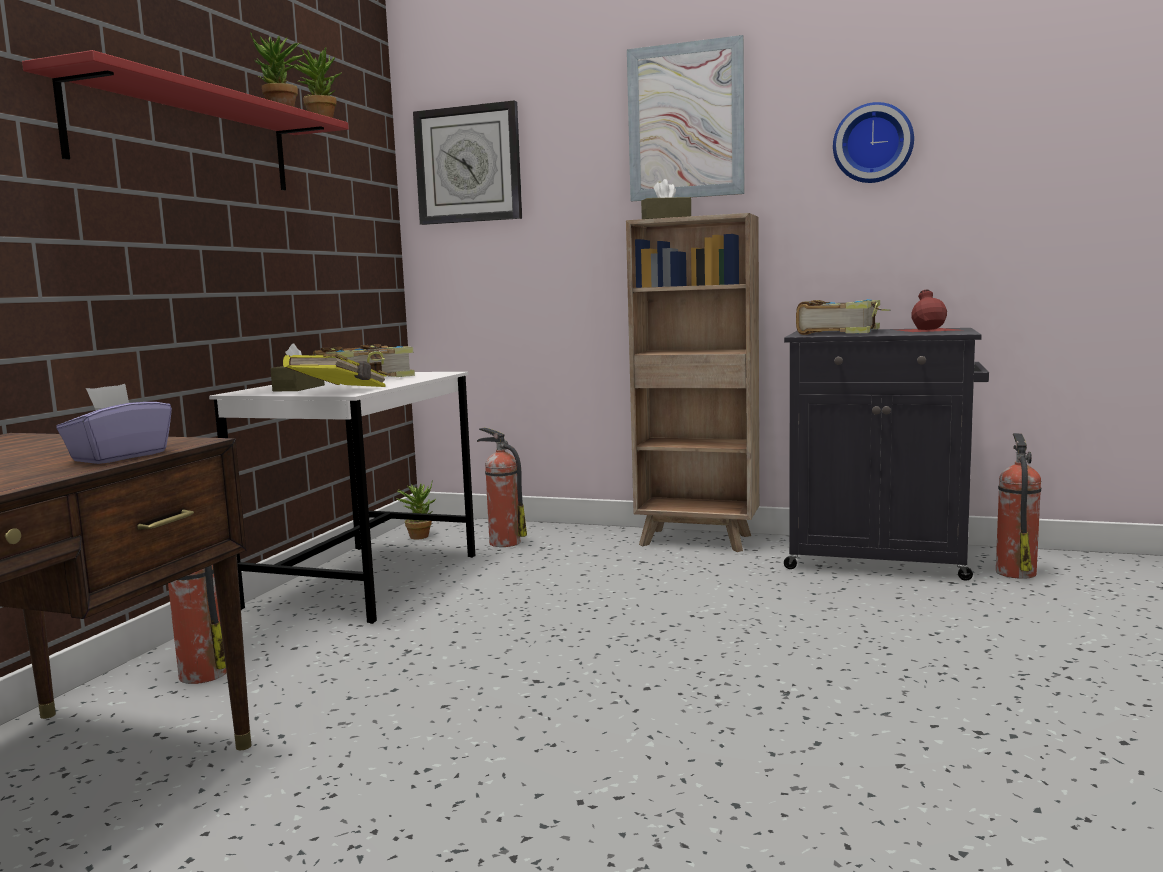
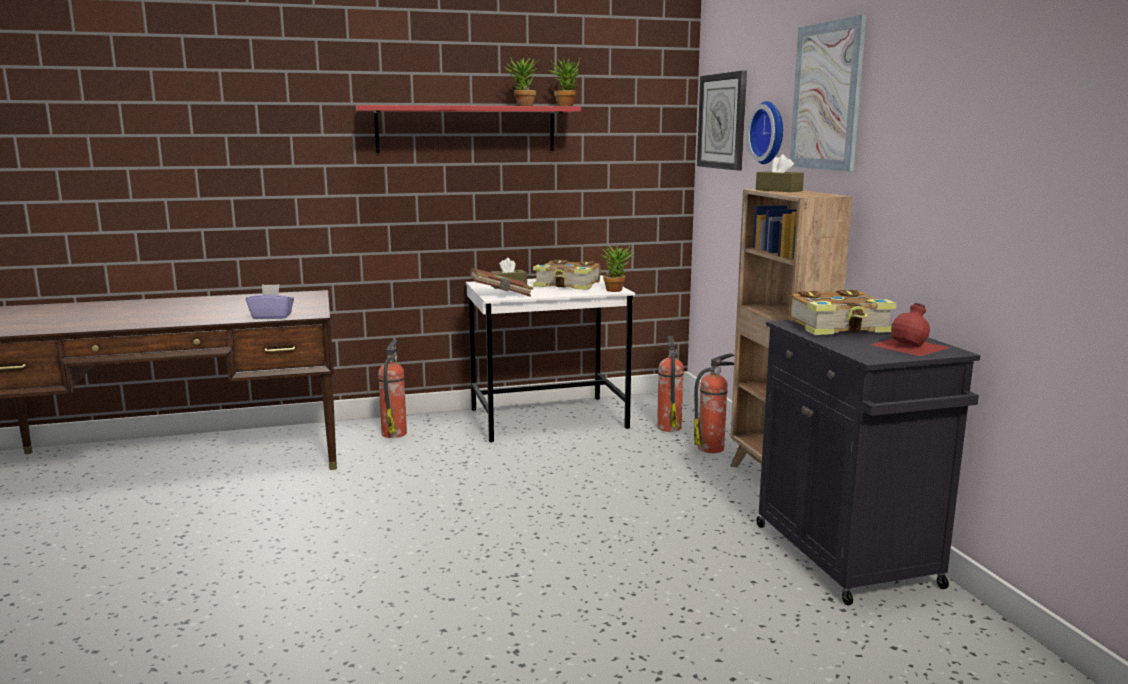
camera: 55 degrees right, 5 degrees up
yellow book [283,353,388,387] -> brown book [470,268,533,296]
potted plant [397,483,436,539] -> potted plant moved to [598,245,634,292]
wall clock [833,102,914,183] -> wall clock moved to [747,101,783,164]
fire extinguisher [996,433,1041,579] -> fire extinguisher moved to [694,353,734,453]

